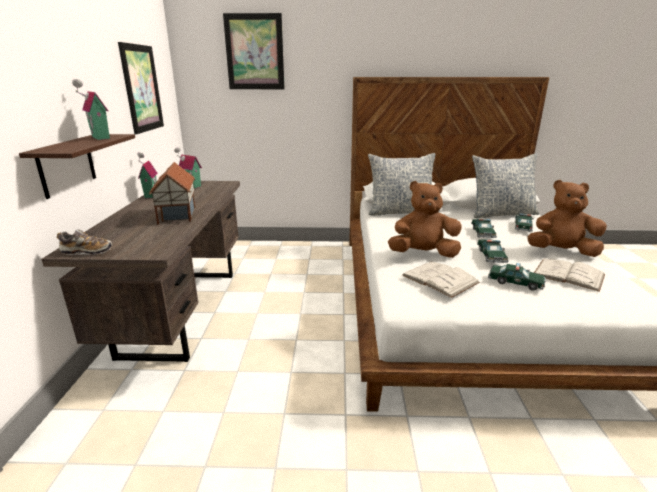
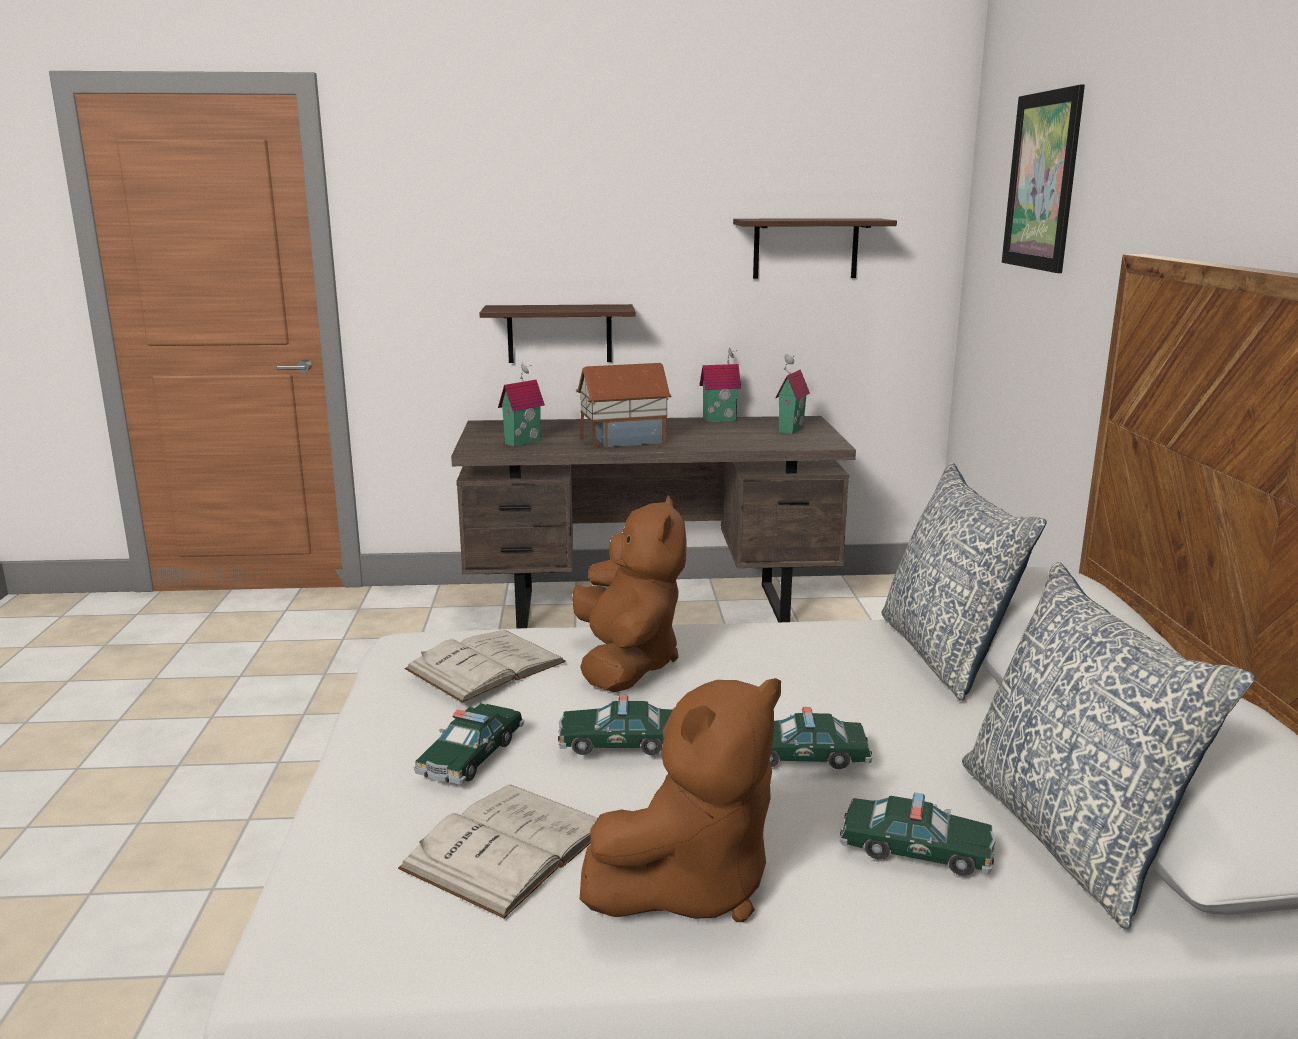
camera: 85 degrees right, 5 degrees down
shoe [57,229,113,255] -> none
toy house [72,79,110,140] -> toy house moved to [498,363,545,447]
picture [118,42,164,134] -> shelf [733,218,897,278]
brown plush toy [528,180,607,257] -> brown plush toy turned 45 degrees clockwise [580,678,781,922]

